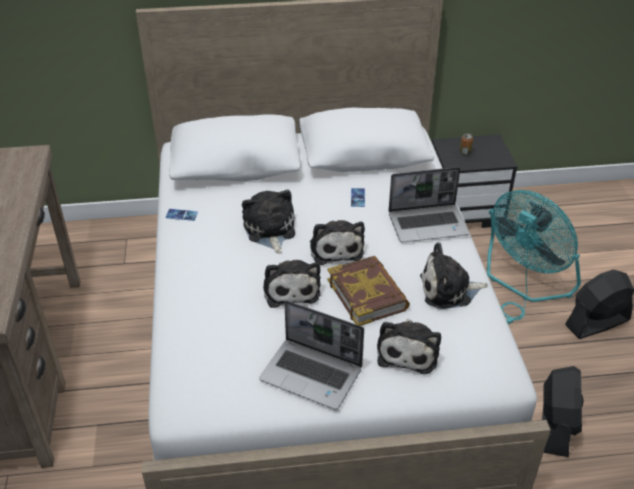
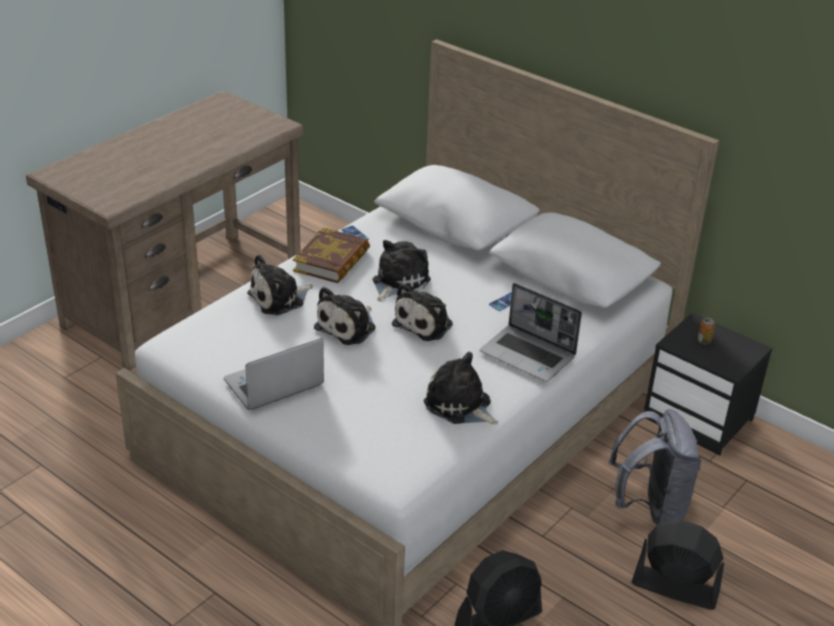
camera: 45 degrees right, 5 degrees down
laptop [259,300,364,410] -> laptop turned 75 degrees clockwise [224,338,324,410]
book [328,256,410,326] -> book moved to [293,227,370,283]
plush toy [377,319,441,374] -> plush toy moved to [247,254,313,315]
turquoise fan [487,190,581,324] -> grey backpack [609,409,701,525]

